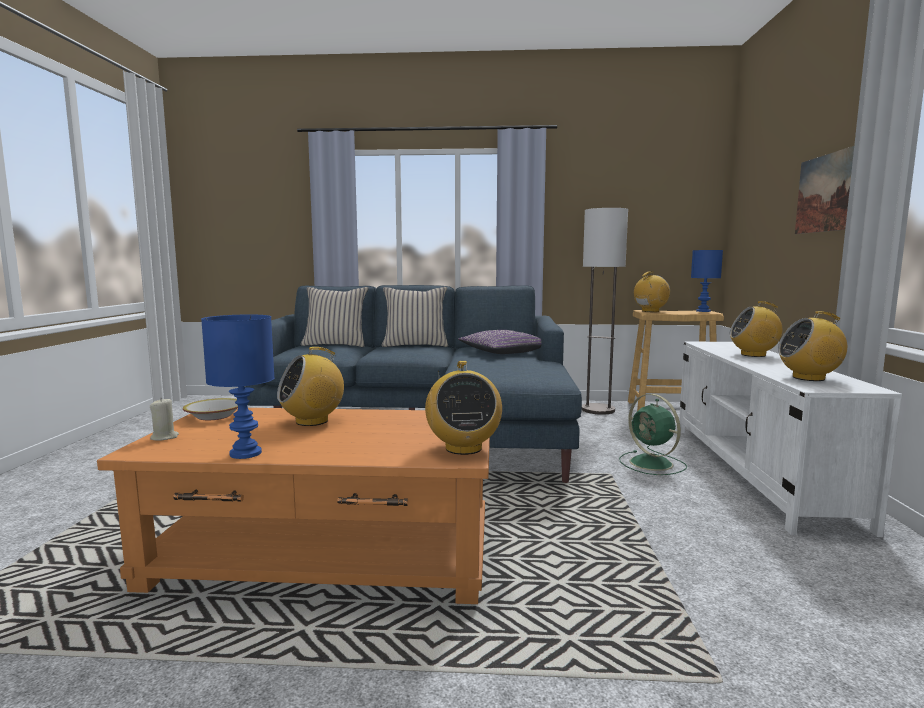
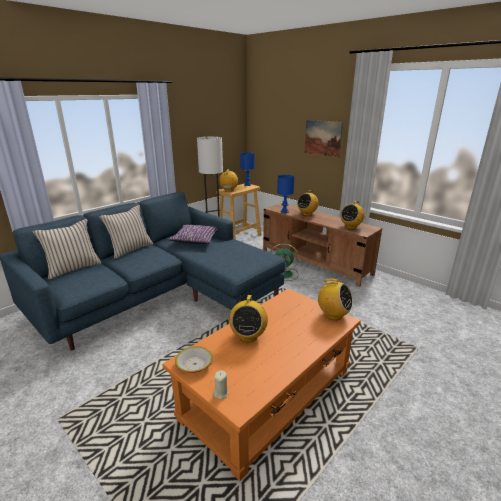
camera: 50 degrees left, 15 degrees up
blue table lamp [201,315,275,459] -> blue table lamp moved to [277,175,295,213]
white tv stand [679,341,902,537] -> brown tv stand [263,203,382,287]

